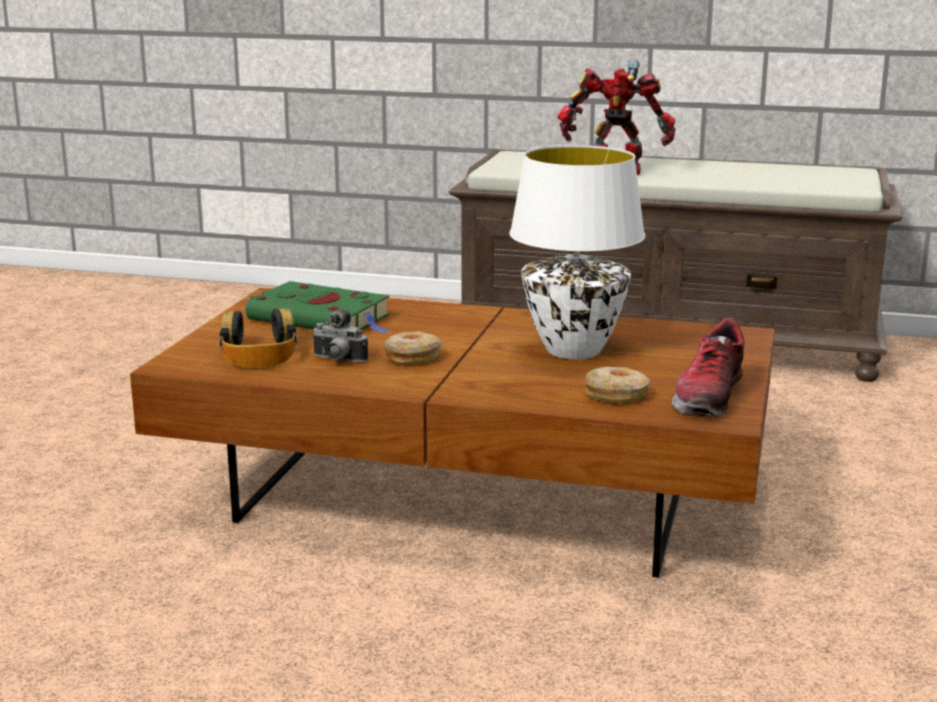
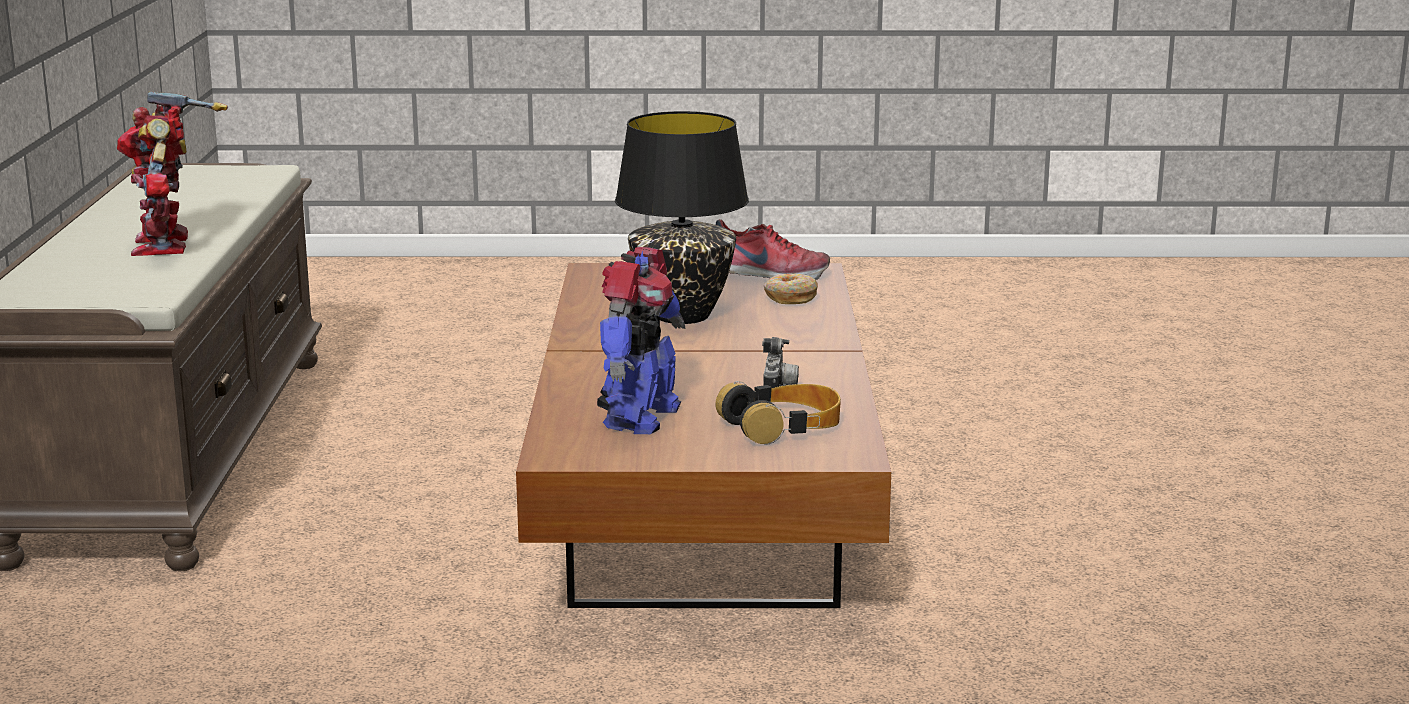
camera: 105 degrees left, 0 degrees up
green book [246,281,391,333] -> toy robot [597,247,685,434]
donut [384,331,441,365] -> none
white table lamp [509,145,645,359] -> black table lamp [615,111,749,324]

